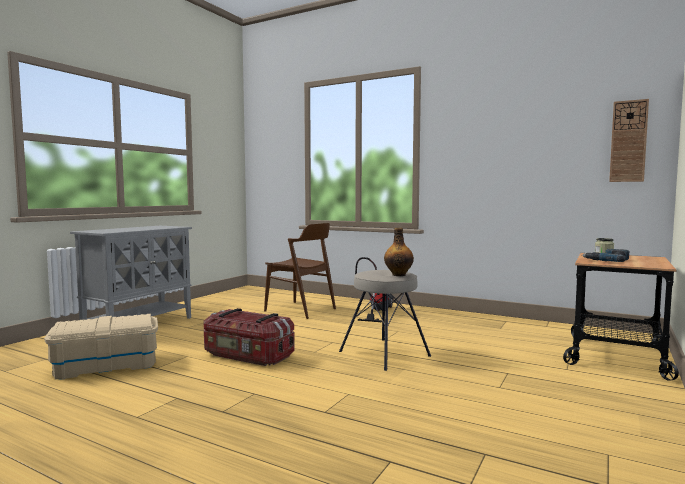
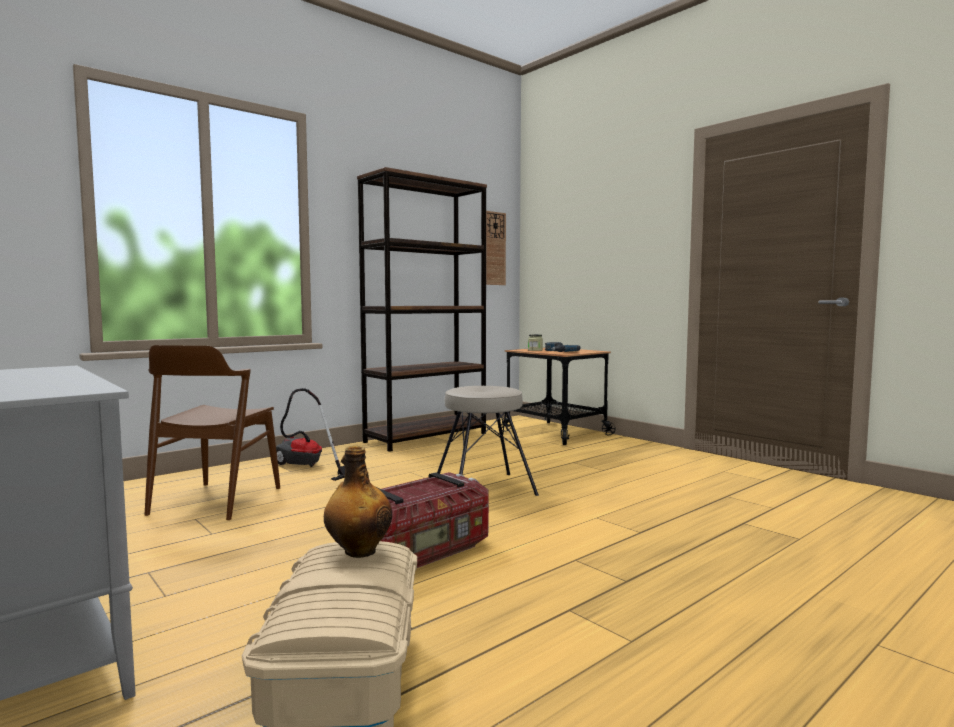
camera: 70 degrees left, 0 degrees up
brown chair [264,223,336,319] -> brown chair turned 135 degrees clockwise [145,345,280,520]
bottle [384,228,414,276] -> bottle moved to [324,446,392,558]
none -> brown bookcase [357,167,487,452]

